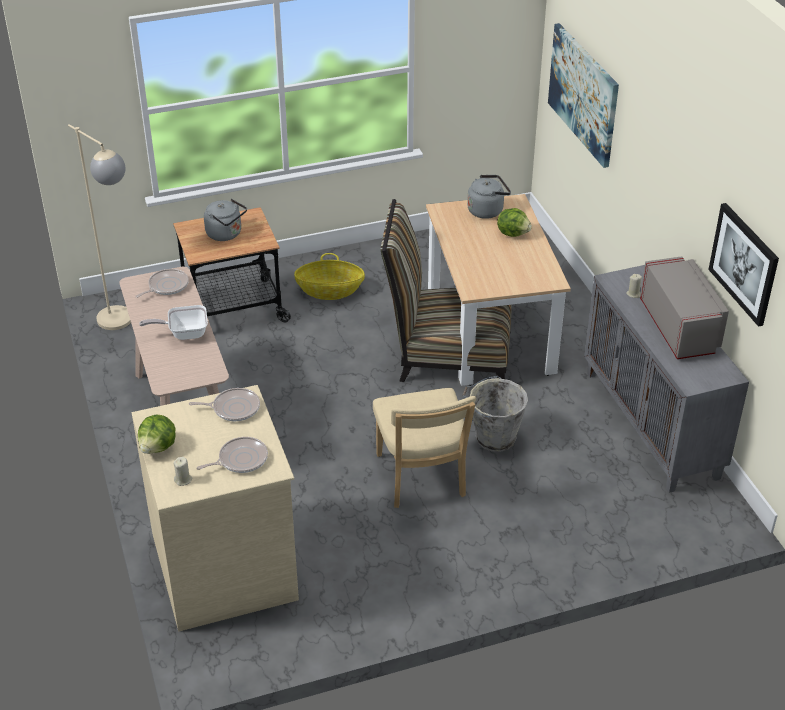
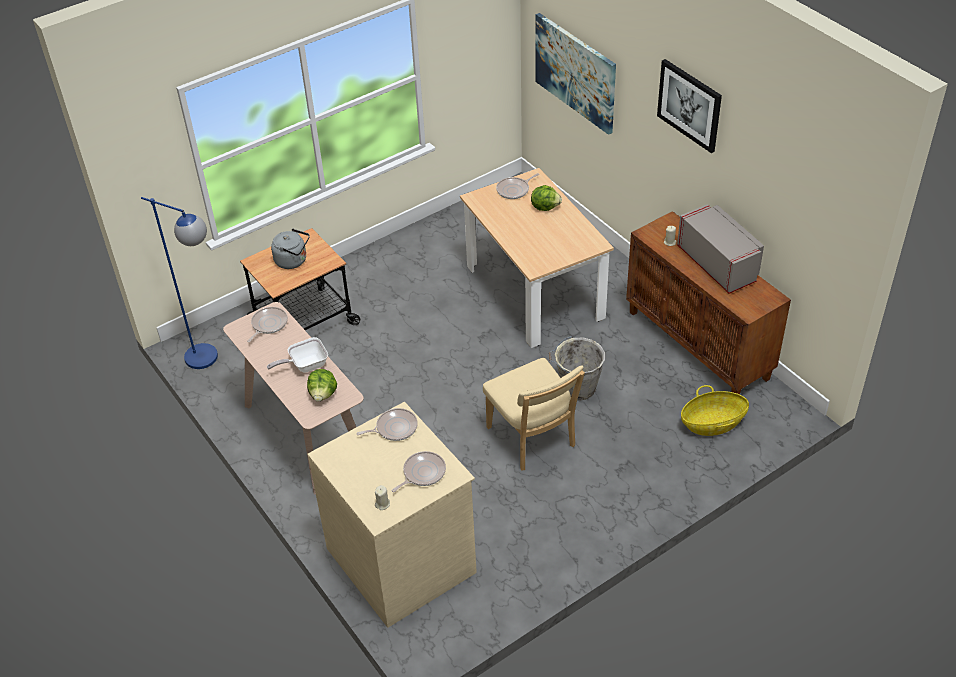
camera: 15 degrees left, 5 degrees up
beige floor lamp [68,124,131,330] -> blue floor lamp [141,197,218,369]
lettuce [138,415,176,454] -> lettuce moved to [307,369,337,402]
basket [294,253,365,300] -> basket moved to [681,385,749,436]
chair [381,199,512,382] -> none
grey kettle [467,175,511,219] -> frying pan [496,173,539,199]
grey cabinet [584,265,749,493] -> brown cabinet [626,211,791,395]
picture [708,203,779,327] -> picture moved to [657,59,722,153]

